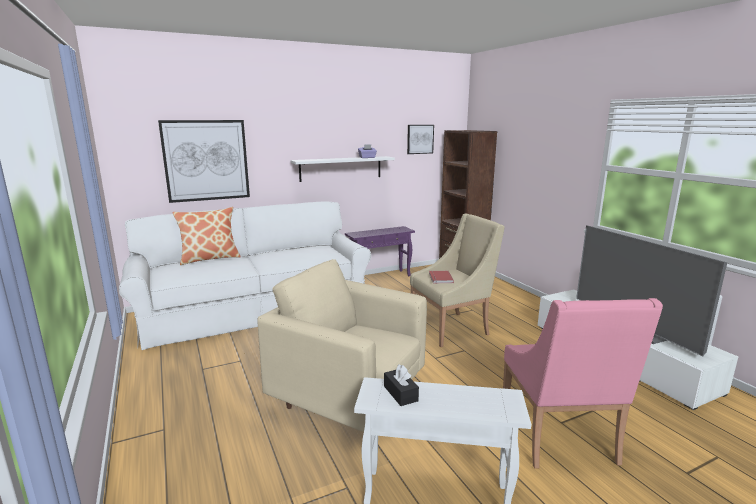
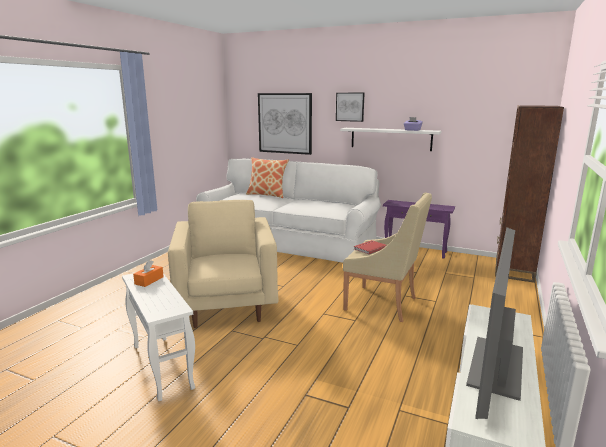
camera: 50 degrees right, 0 degrees up
black tissue box [384,364,419,406] -> orange tissue box [133,260,164,287]
picture [407,125,434,154] -> picture moved to [336,93,364,122]
pink armchair [503,298,663,469] -> none

